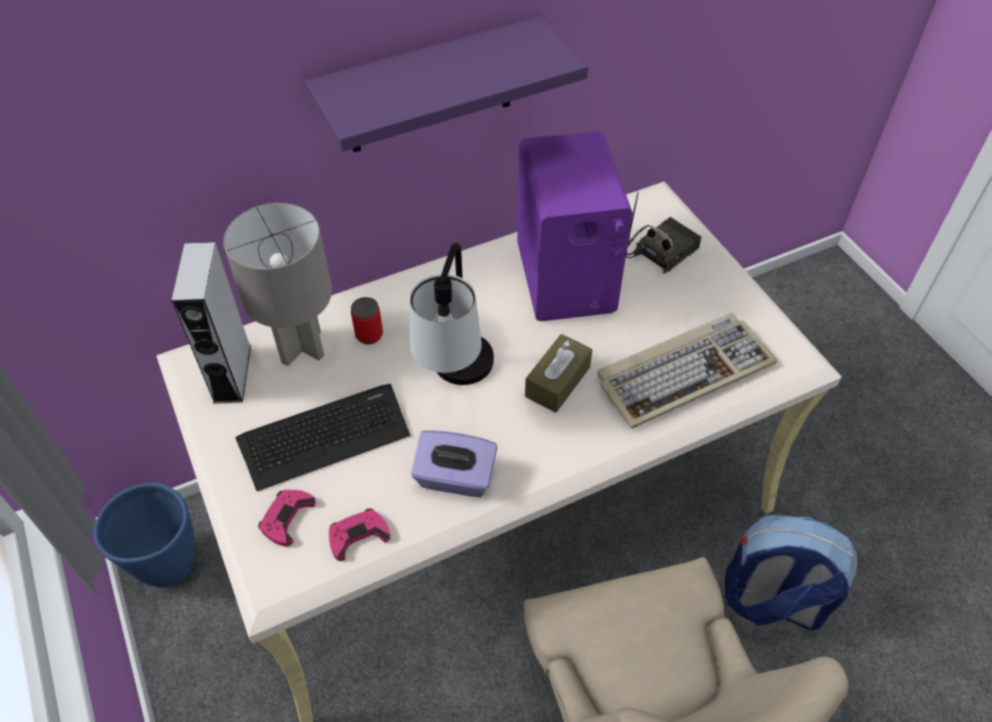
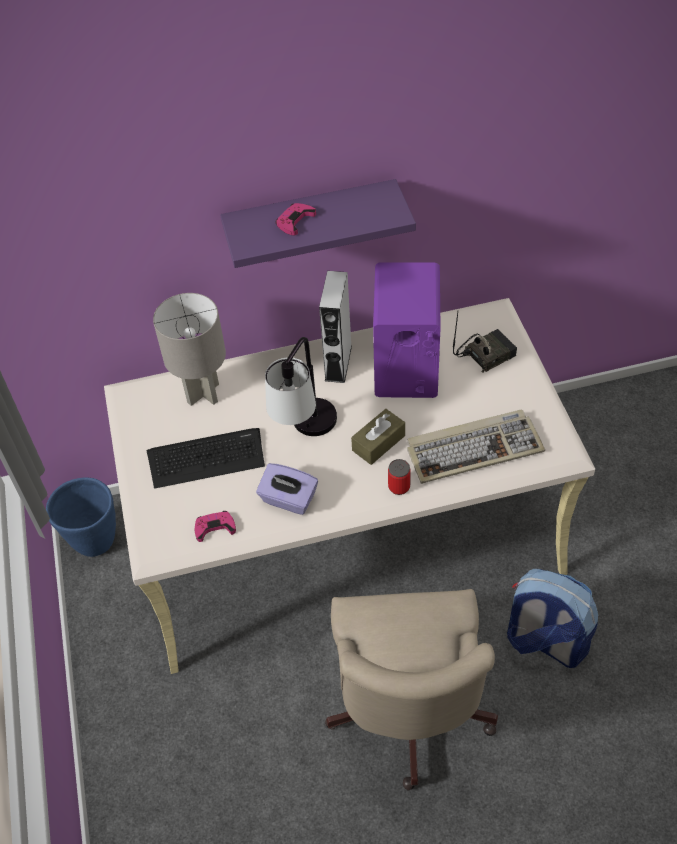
camera: 15 degrees right, 0 degrees up
grey speaker [171,242,251,404] -> grey speaker moved to [319,271,352,383]
pink game controller [259,490,316,547] -> pink game controller moved to [276,203,316,236]
can [351,297,383,344] -> can moved to [388,459,411,495]

